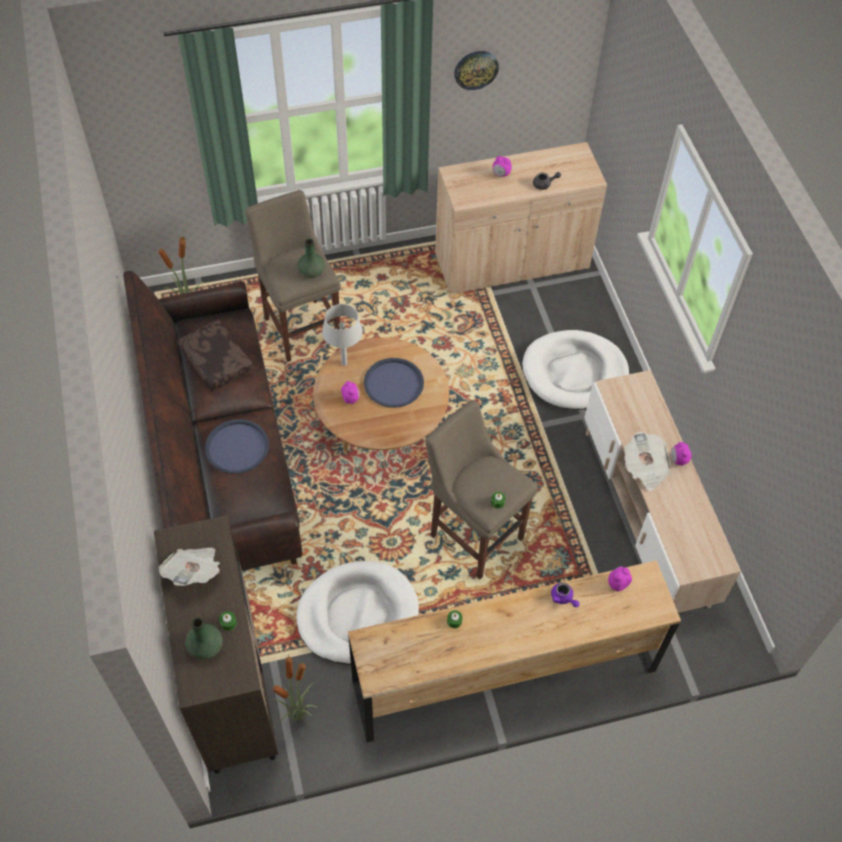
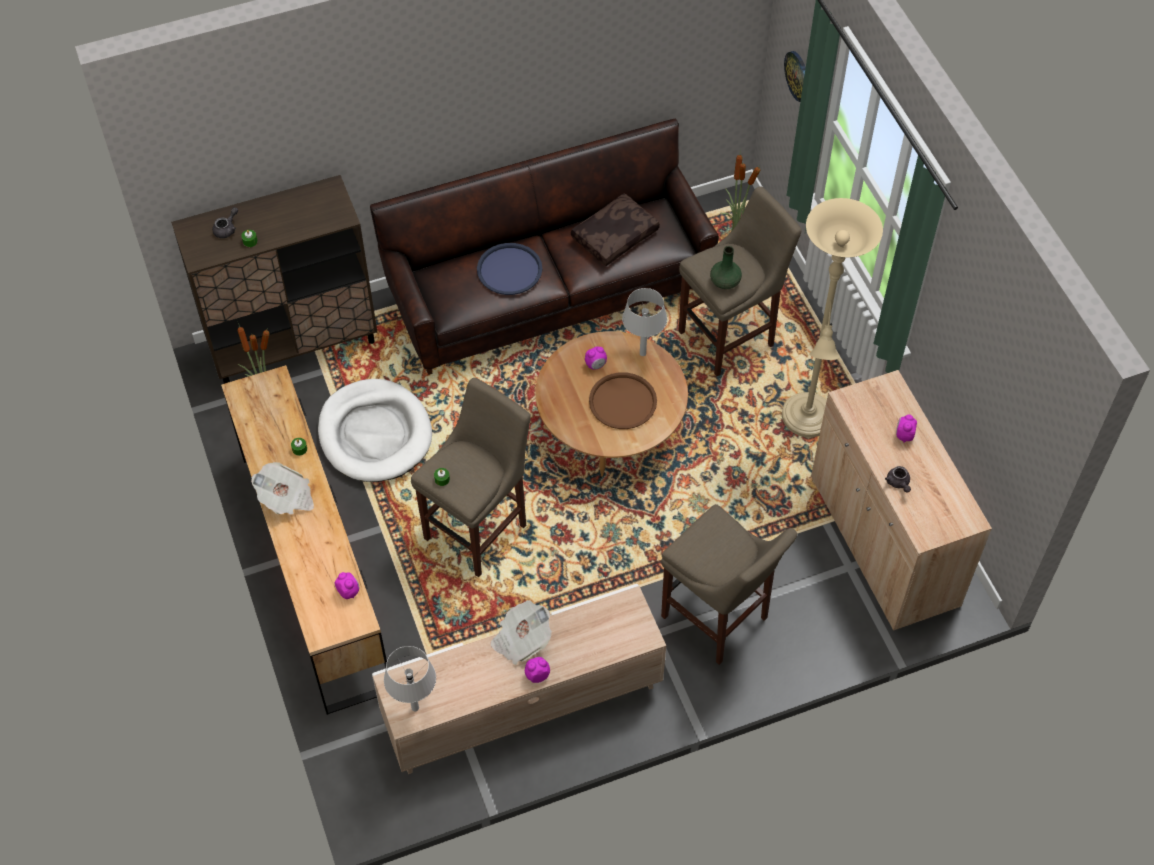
camera: 85 degrees right, 0 degrees up
newspaper [159,547,220,586] -> newspaper moved to [251,462,314,515]
green vase [185,617,223,660] -> grey teapot [212,207,238,238]
blue tray [364,358,424,408] -> brown tray [589,372,657,429]
wall clock [454,51,499,90] -> wall clock moved to [784,51,806,102]
white dog bed [522,330,629,410] -> beige stool [661,504,797,665]
purple teapot [551,583,580,607] -> none
none -> grey table lamp [384,646,436,711]
none -> beige floor lamp [782,198,883,437]

